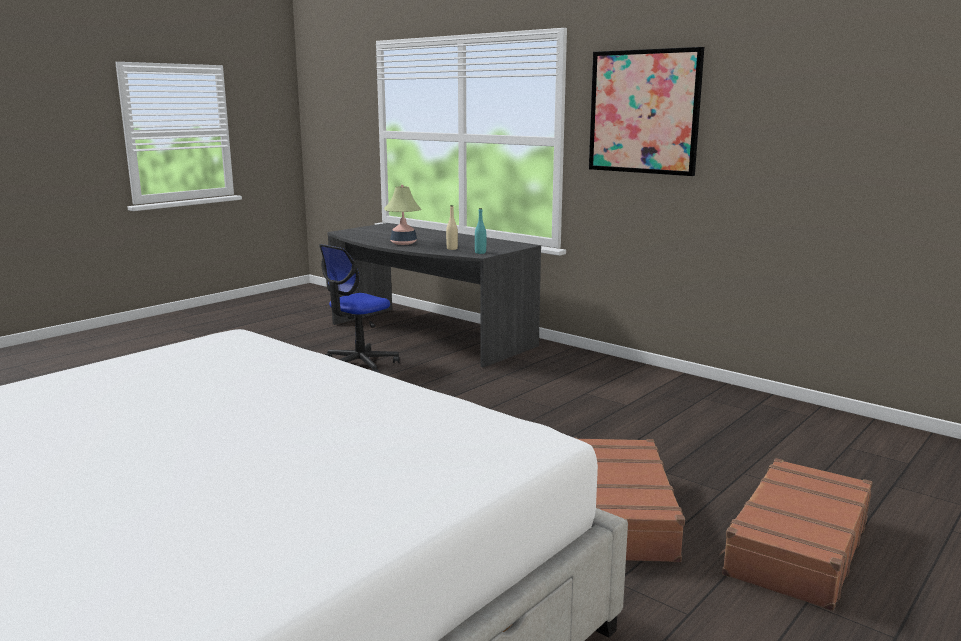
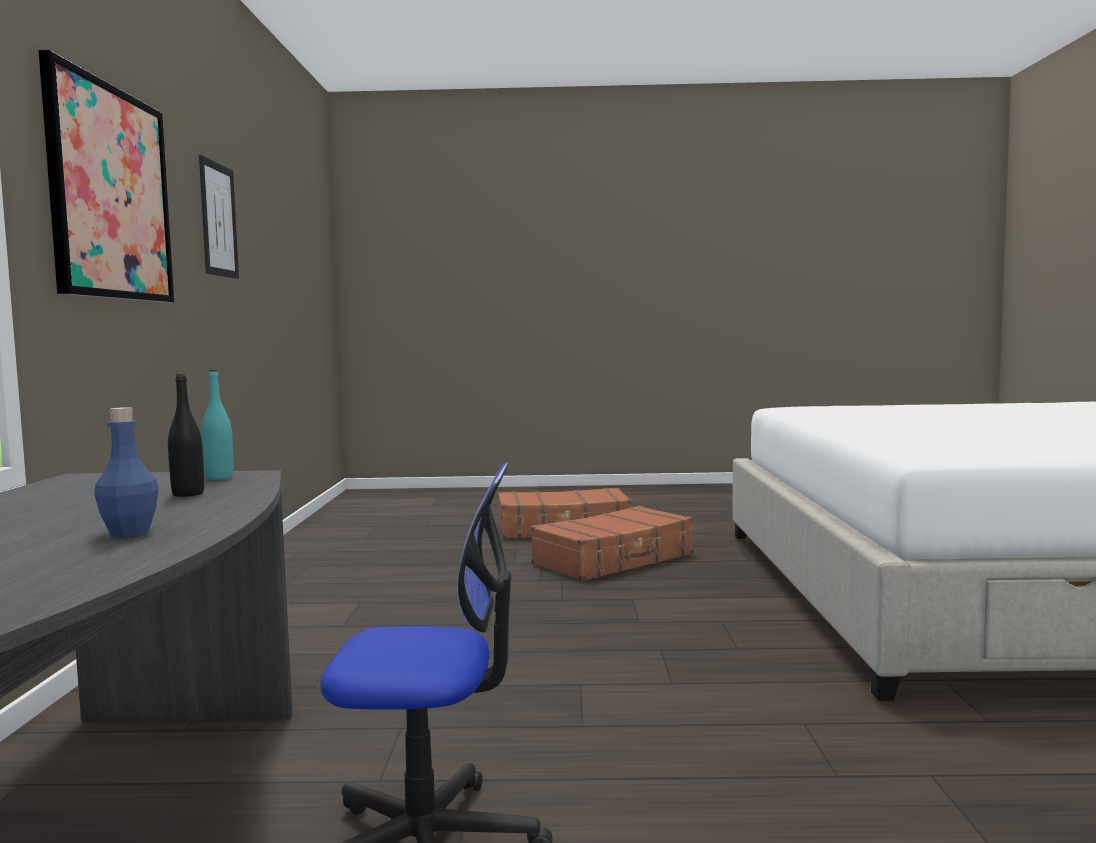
camera: 130 degrees left, 10 degrees down
table lamp [384,185,422,245] -> blue bottle [94,407,159,537]
beige bottle [446,205,458,250] -> black bottle [168,373,204,497]
none -> picture [199,155,239,279]

